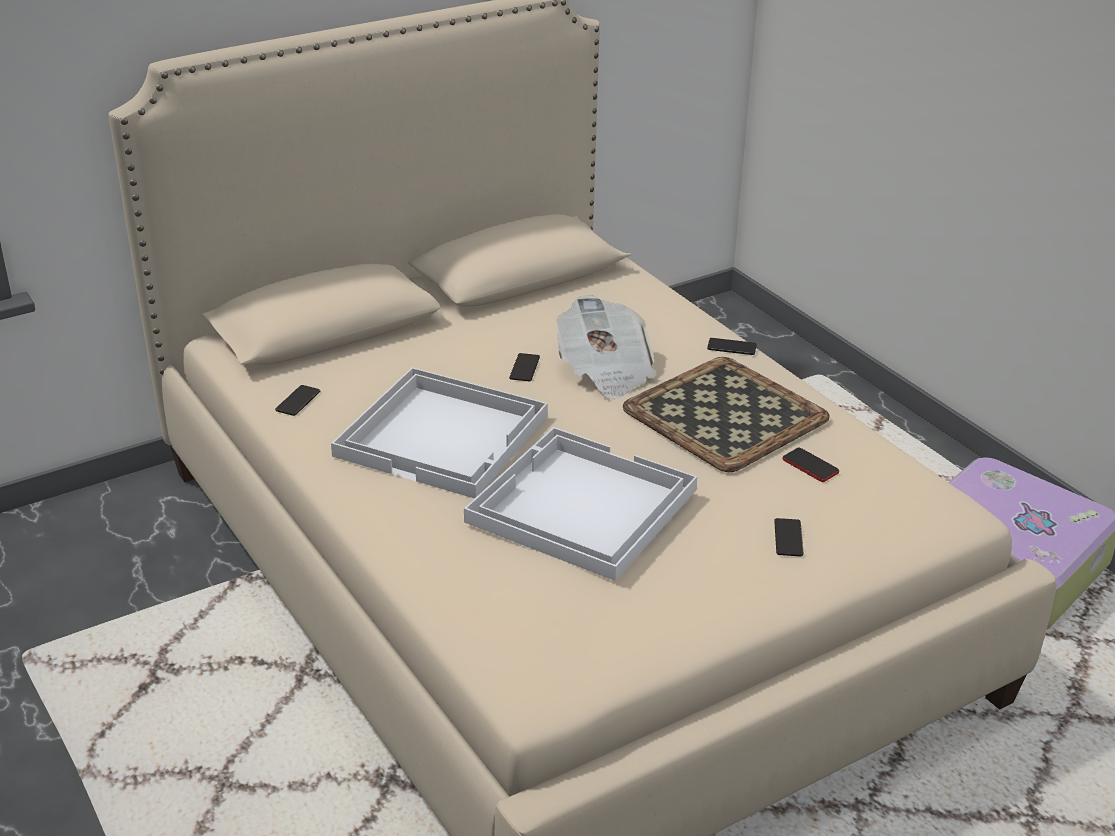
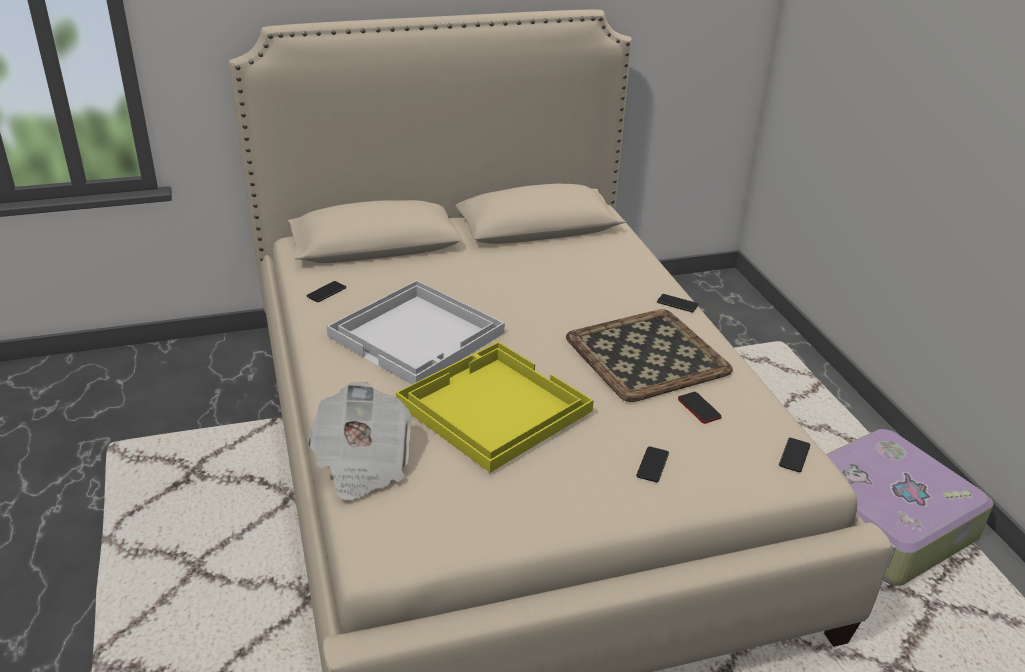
camera: 15 degrees right, 0 degrees up
white tray [464,427,697,581] -> yellow tray [396,342,594,473]
phone [509,353,540,381] -> phone moved to [779,438,810,472]
newspaper [556,295,656,400] -> newspaper moved to [308,382,412,500]

